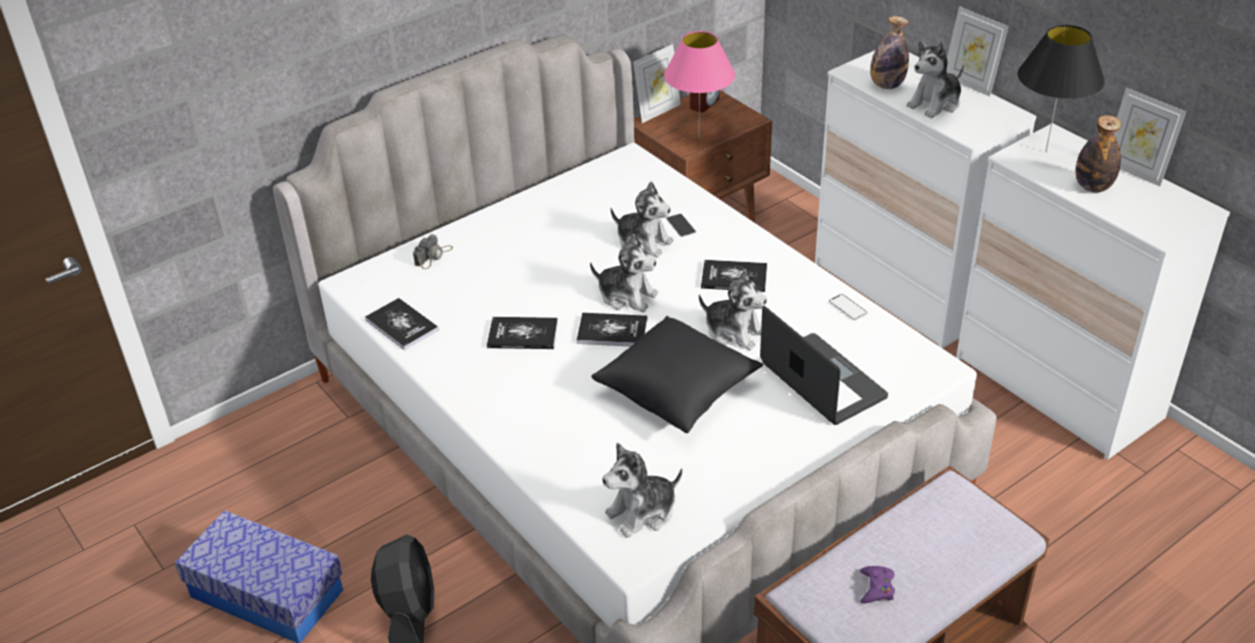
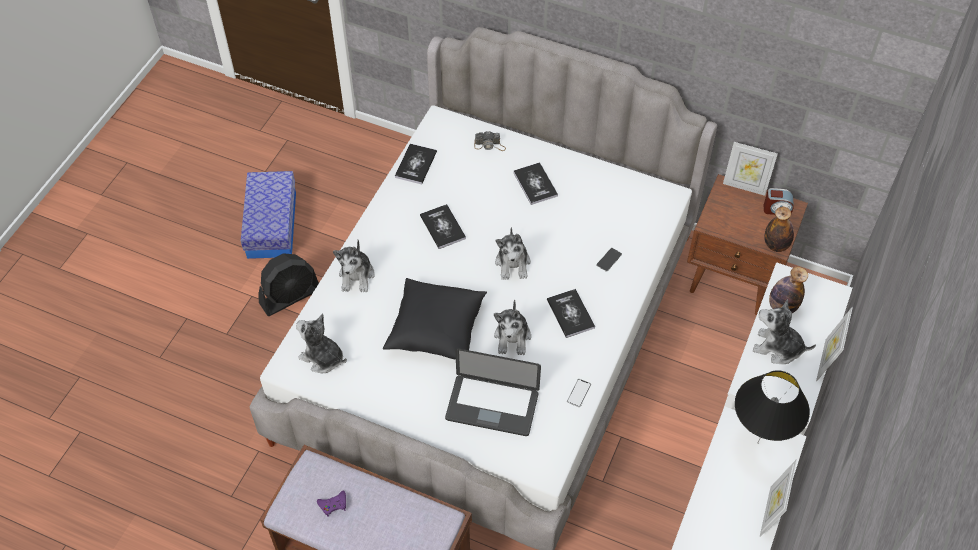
camera: 60 degrees right, 15 degrees up
book [577,313,647,347] -> book moved to [513,162,558,205]
plush toy [611,181,674,257] -> plush toy moved to [333,240,375,293]
pink table lamp [664,31,735,139] -> none
laptop [760,306,888,425] -> laptop turned 75 degrees clockwise [445,348,541,436]
bottle [1076,115,1122,192] -> bottle moved to [764,207,794,252]

